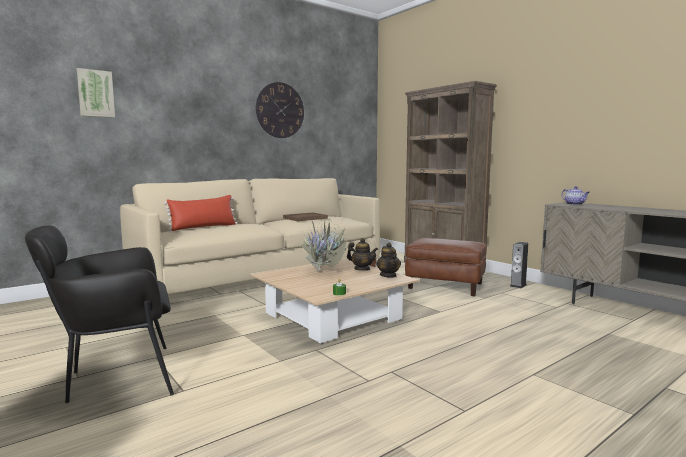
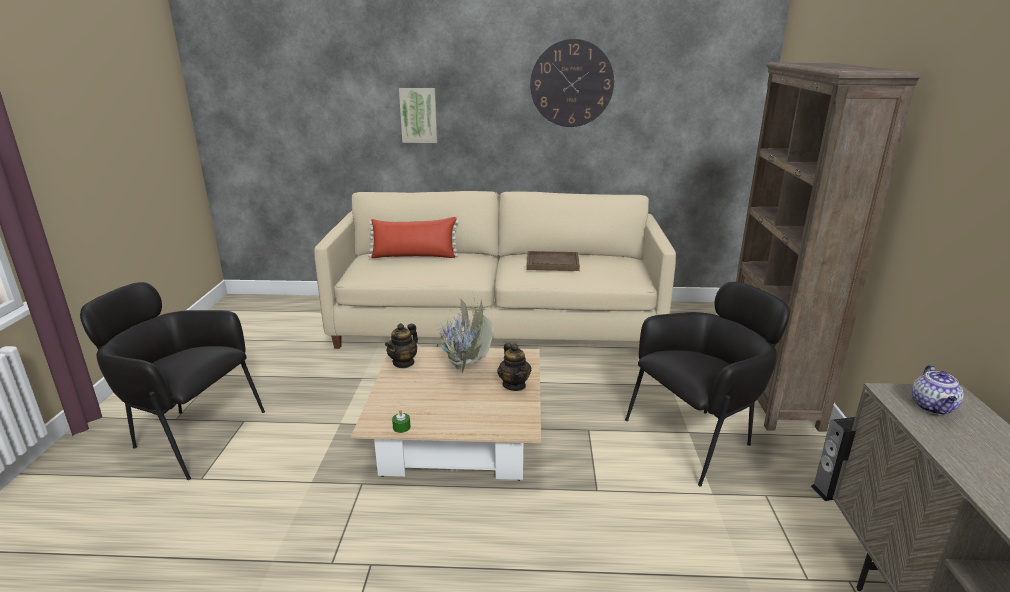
camera: 40 degrees right, 15 degrees up
picture [77,68,115,118] -> picture moved to [399,88,438,143]
teapot [376,243,401,278] -> teapot moved to [385,323,418,368]
brown ottoman [405,238,487,296] -> black armchair [625,282,790,486]

